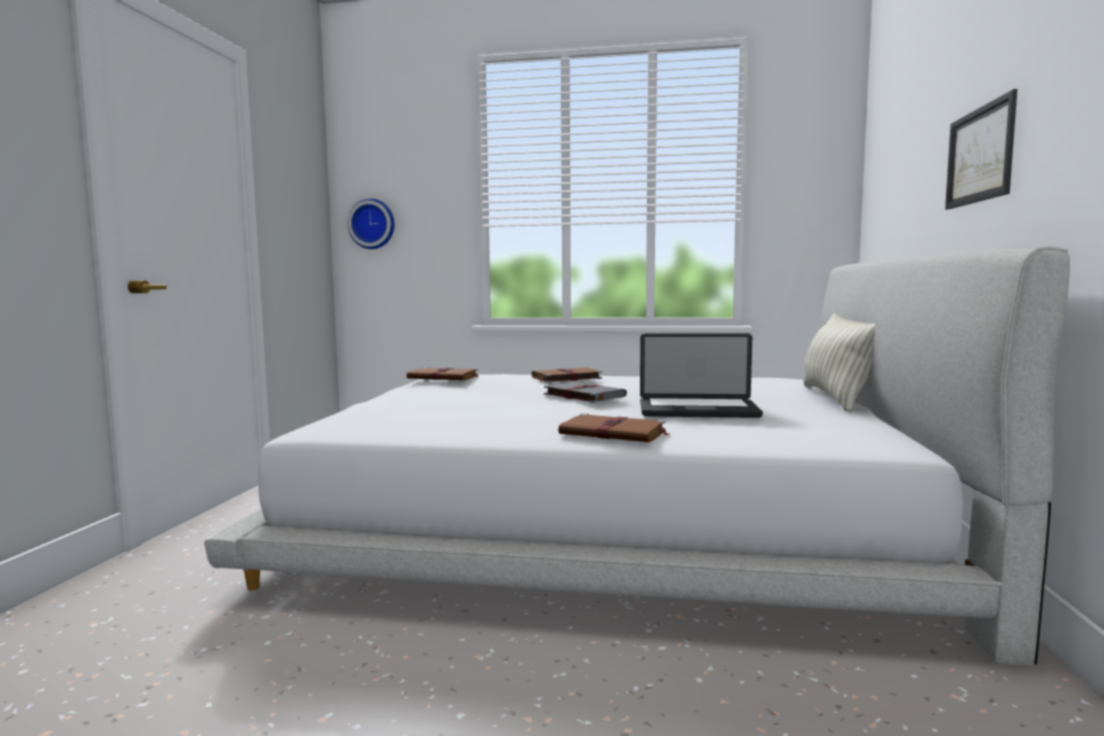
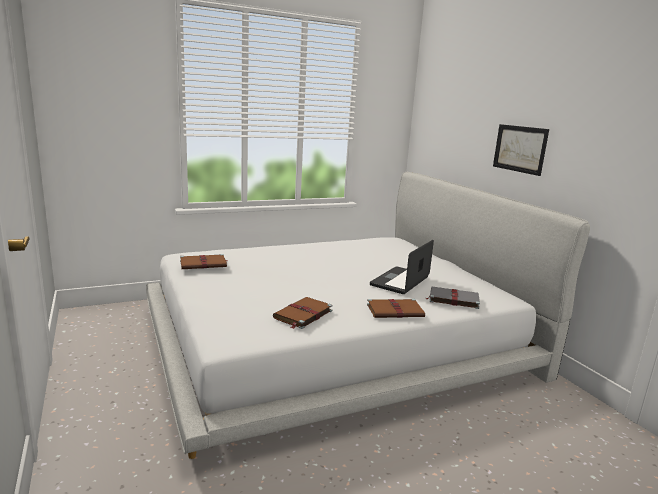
camera: 35 degrees left, 10 degrees up
wall clock [348,198,395,249] -> none
brown book [532,368,602,383] -> brown book moved to [273,297,333,329]
grey book [544,382,627,403] -> grey book moved to [426,286,480,309]
laptop [640,333,763,418] -> laptop turned 150 degrees clockwise [370,240,434,294]
pillow [803,314,876,412] -> none

